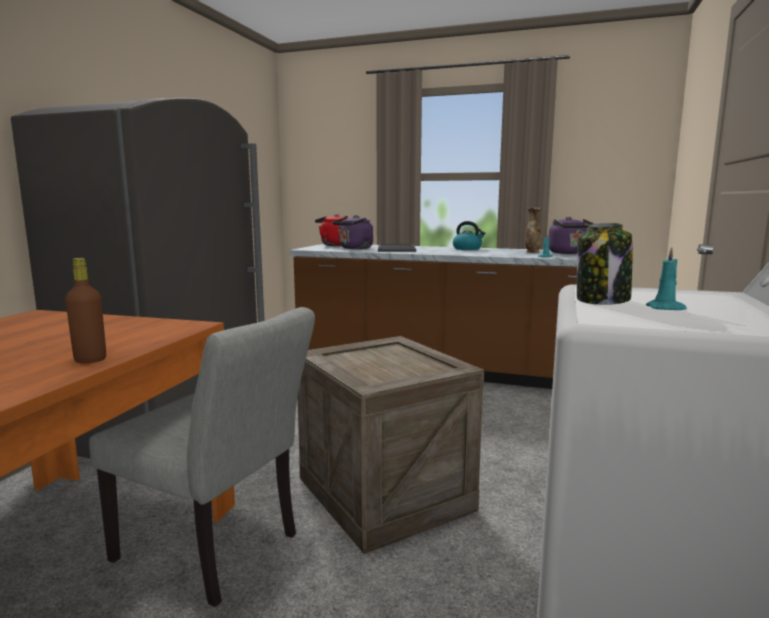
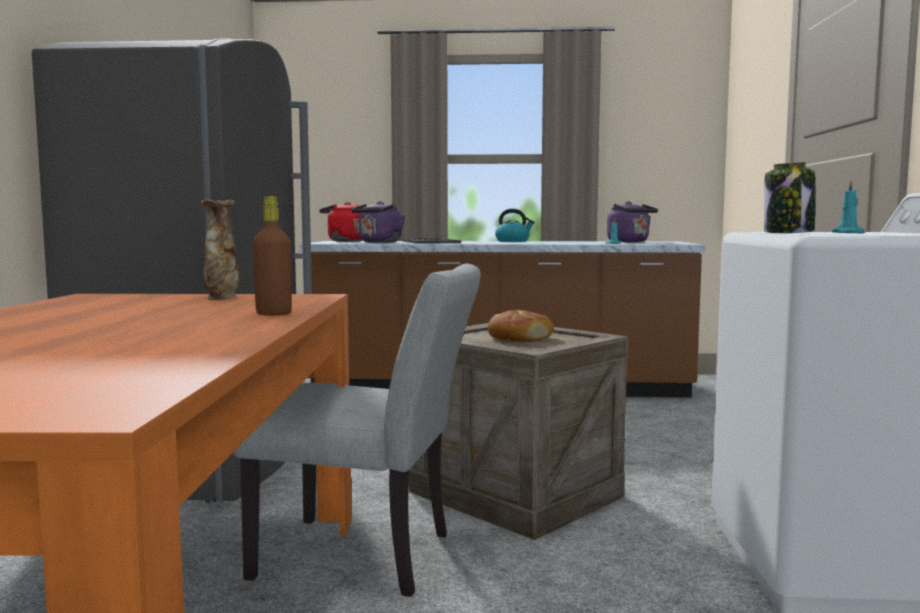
camera: 15 degrees left, 5 degrees down
vase [525,208,542,253] -> vase moved to [201,200,239,300]
none -> bread [488,310,554,341]

